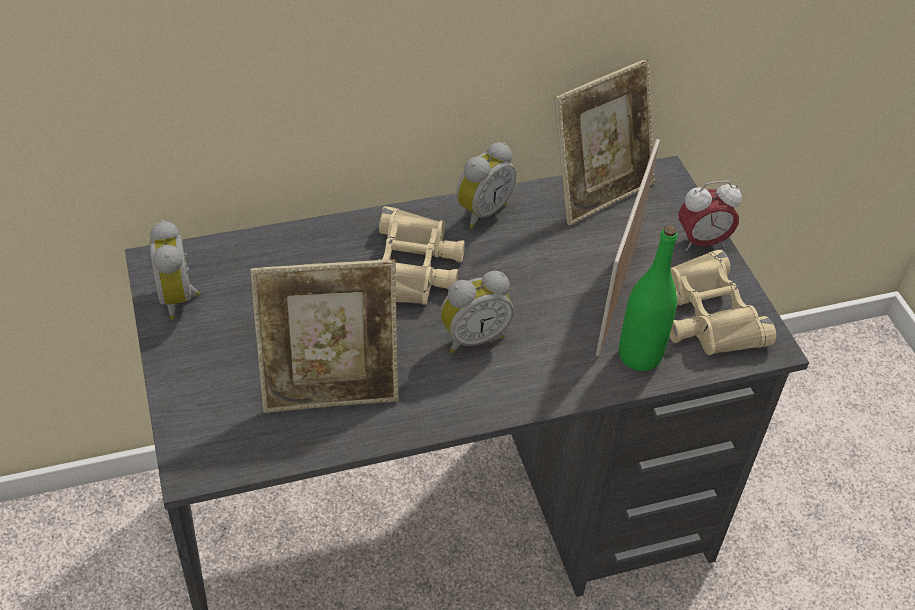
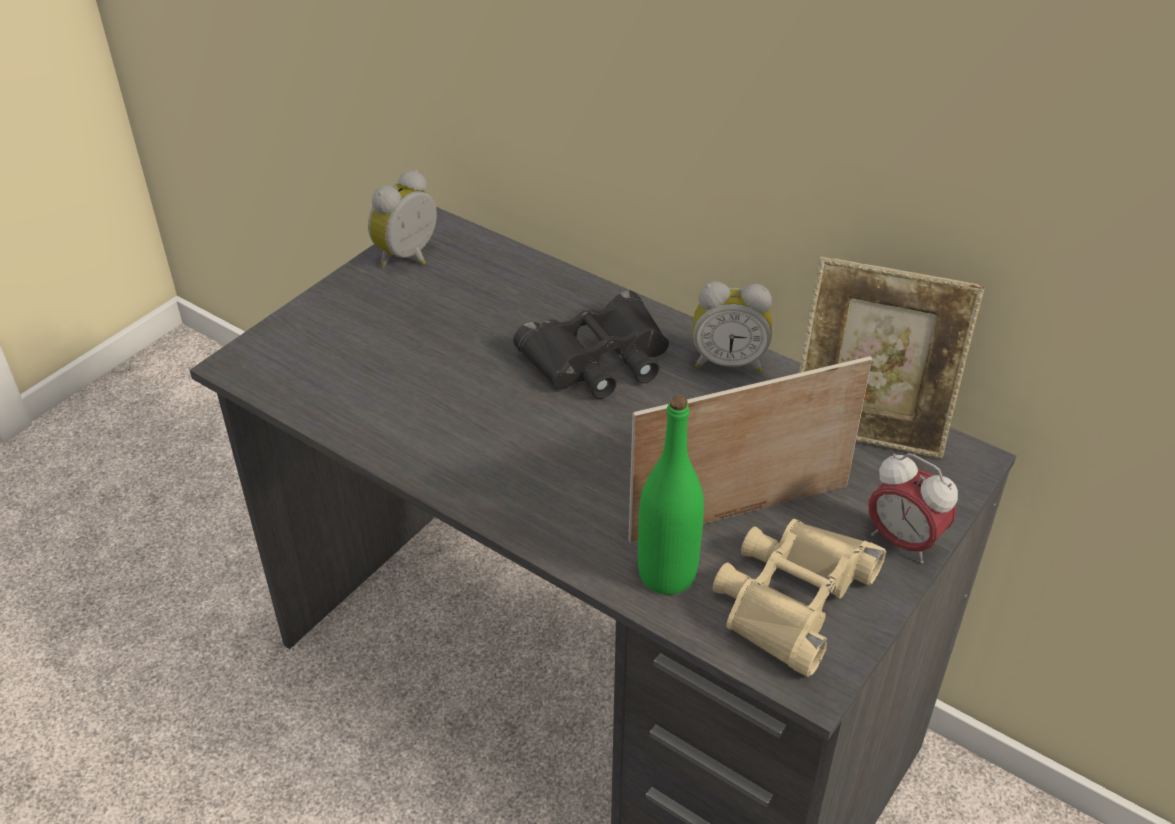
camera: 55 degrees right, 5 degrees down
picture frame [250,259,399,413] -> none
beige binoculars [378,206,465,305] -> black binoculars [513,290,669,399]
alarm clock [440,271,514,353] -> none

